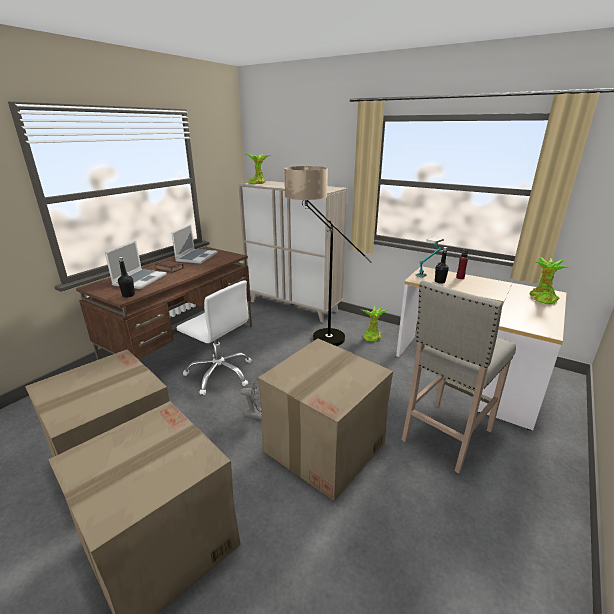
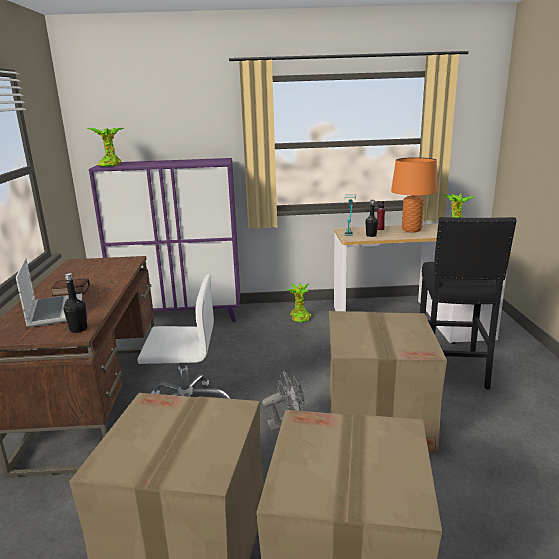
camera: 35 degrees left, 5 degrees down
laptop [171,224,218,264] -> none
beige cabinet [239,181,348,323] -> purple cabinet [89,158,240,322]
floor lamp [284,166,372,346] -> none
beige stool [402,280,516,473] -> black stool [420,217,517,390]
none -> orange table lamp [391,157,438,232]

